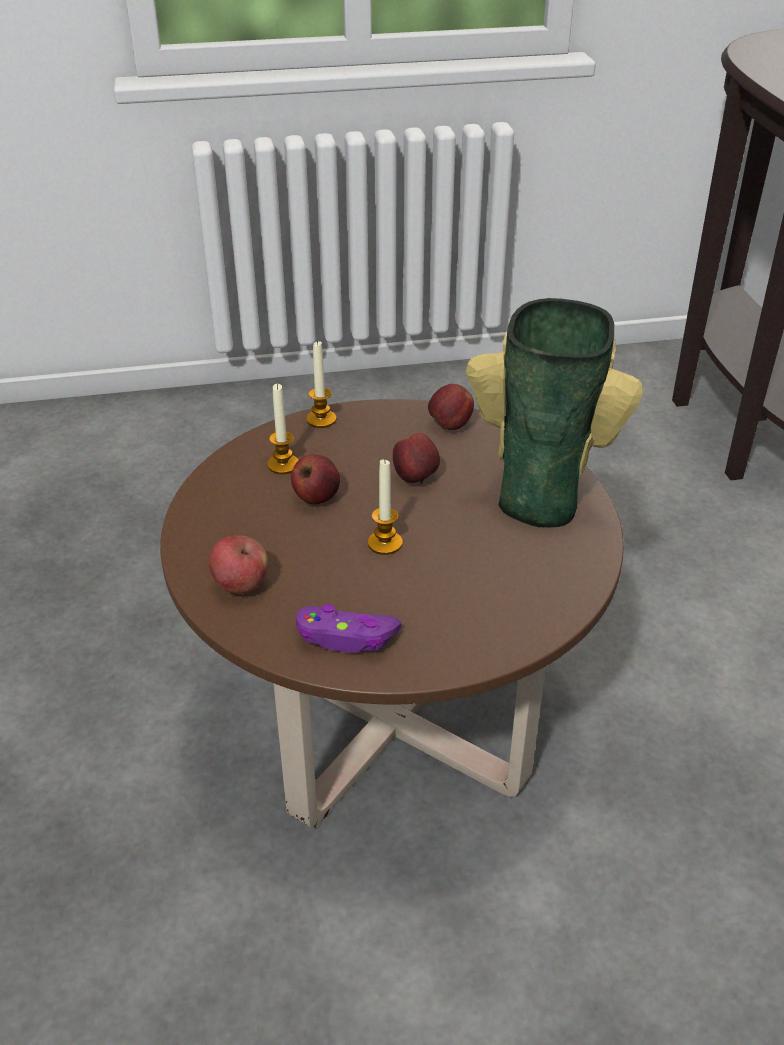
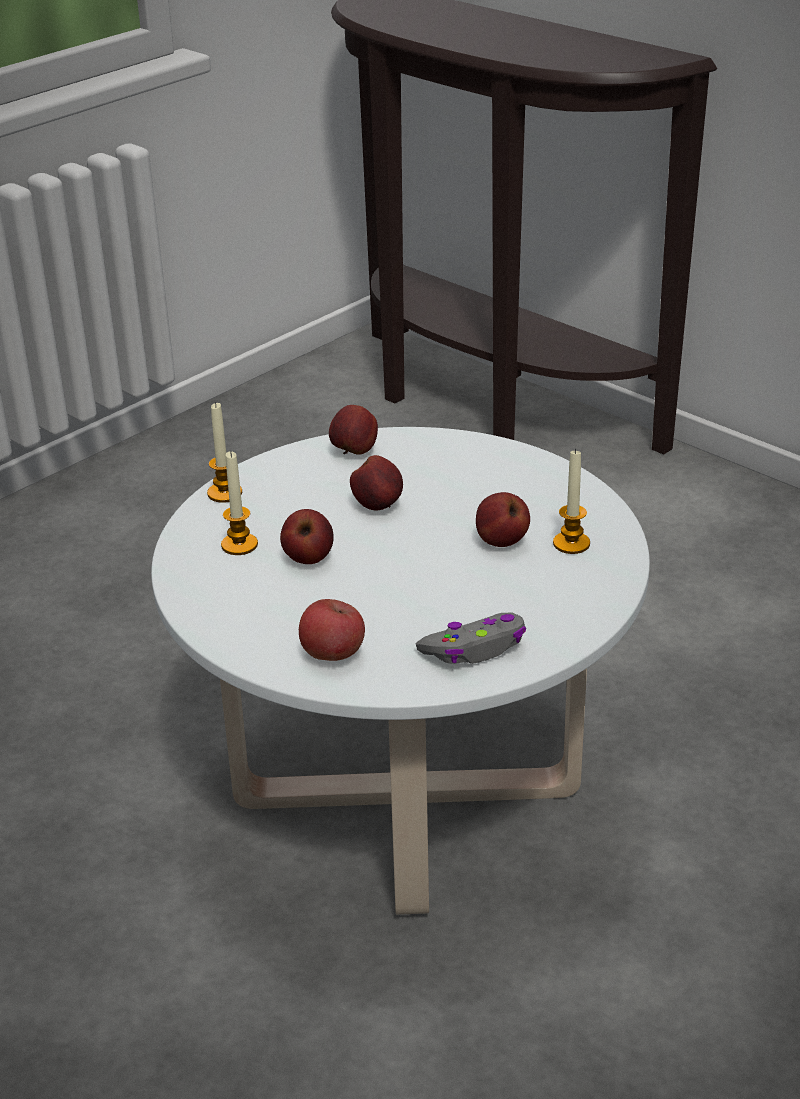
camera: 35 degrees left, 5 degrees down
brown coffee table [160,399,624,828] -> white coffee table [151,427,650,915]
purple game controller [296,604,401,653] -> grey game controller [416,612,526,664]
candle [368,459,403,555] -> candle moved to [553,449,590,554]
vase [466,298,643,527] -> none
none -> apple [476,492,530,547]

